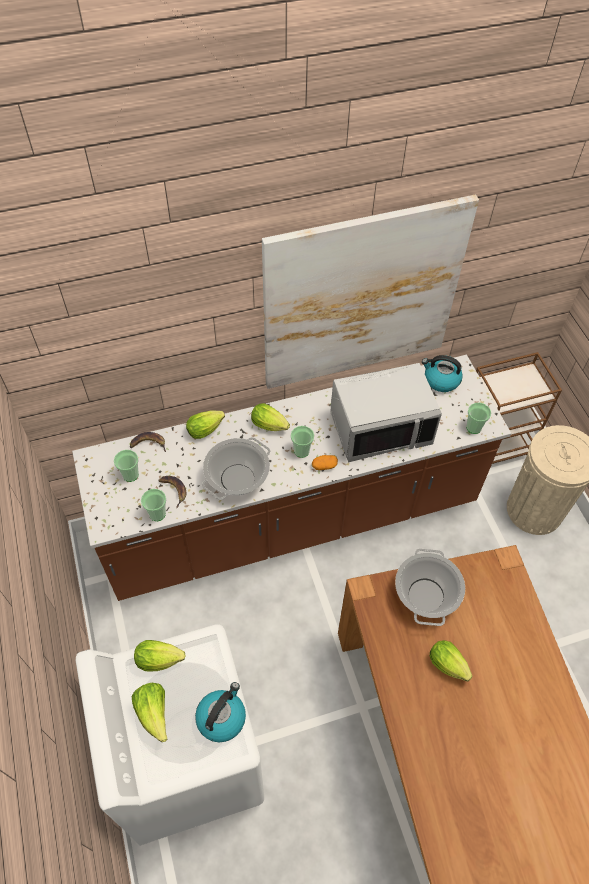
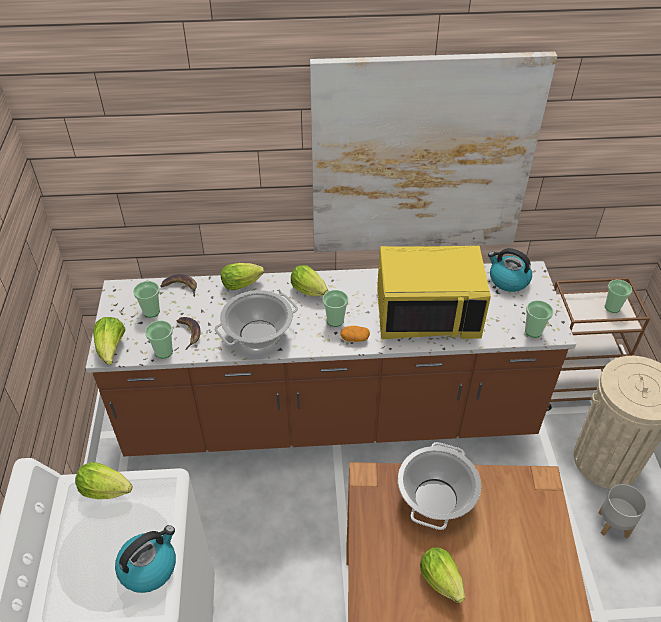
camera: 15 degrees right, 10 degrees down
lettuce [131,683,168,742] -> lettuce moved to [93,317,125,365]
grey microwave [330,363,442,463] -> yellow microwave [377,246,491,339]
none -> grey planter [598,484,647,539]
none -> cup [605,280,632,313]

